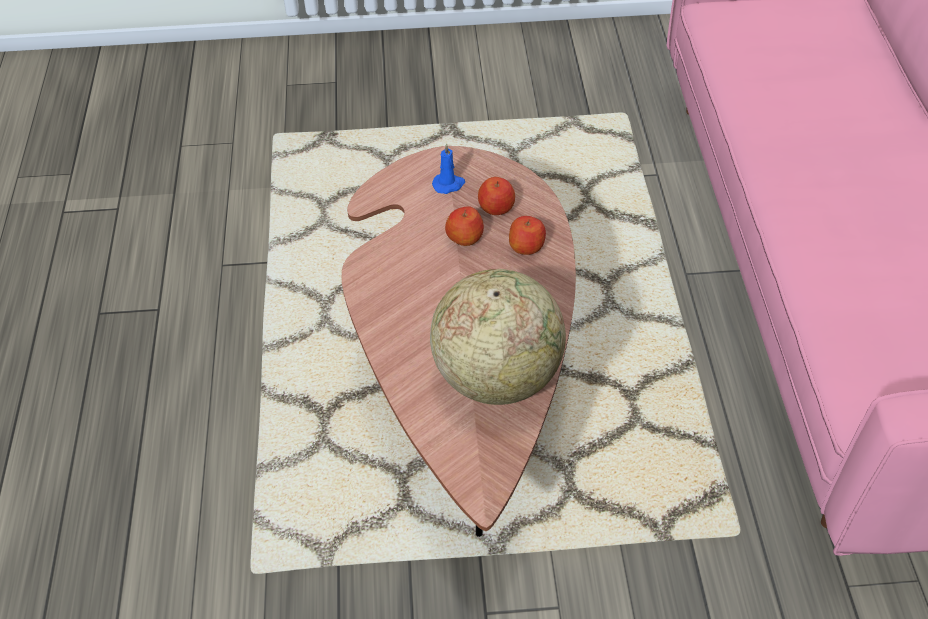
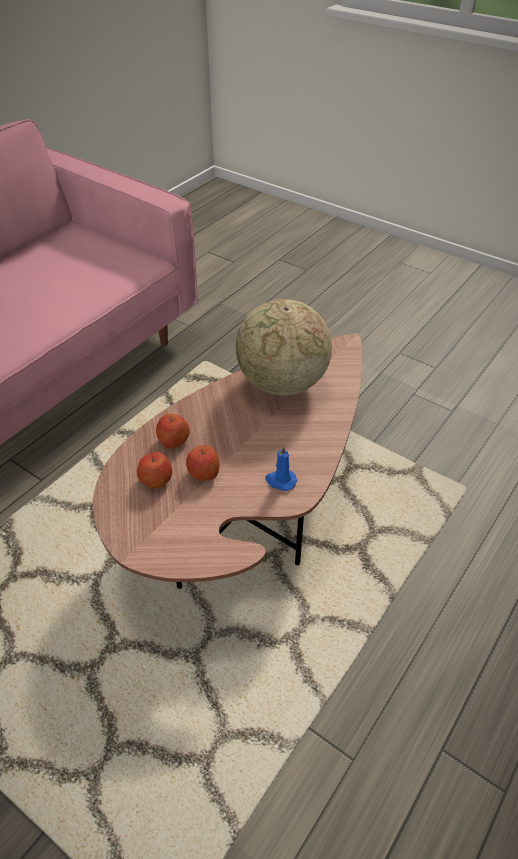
camera: 140 degrees left, 5 degrees down
blue candle [432,143,465,194] -> blue candle moved to [266,445,297,491]

